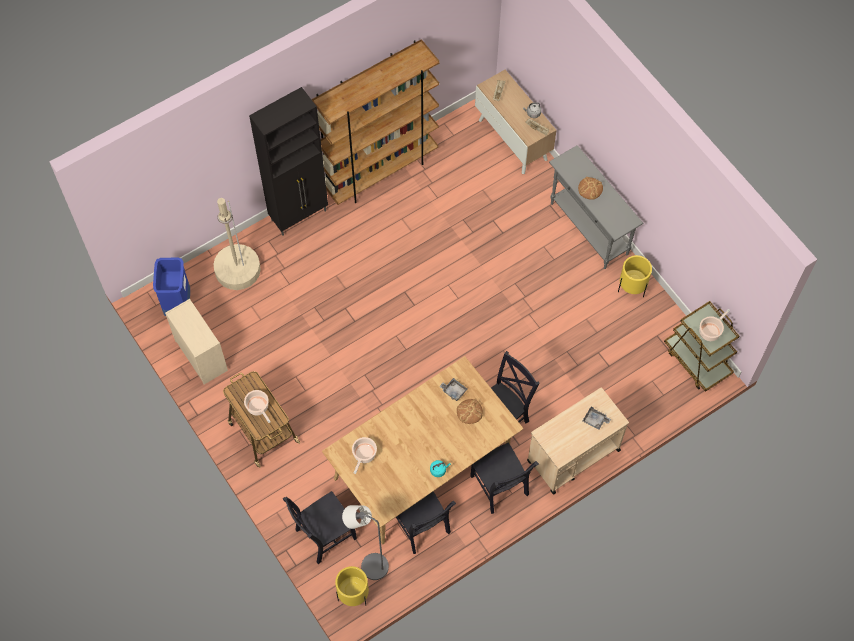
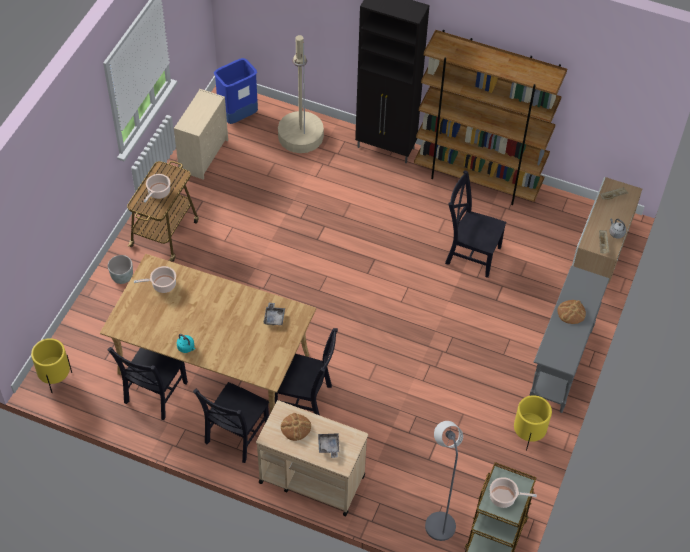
camera: 55 degrees right, 10 degrees down
black chair [283,491,357,564] -> black chair moved to [445,170,506,278]
grey floor lamp [342,505,389,580] -> grey floor lamp moved to [425,421,463,541]
bread [457,399,483,424] -> bread moved to [281,413,311,441]
none -> grey planter [108,255,133,284]

